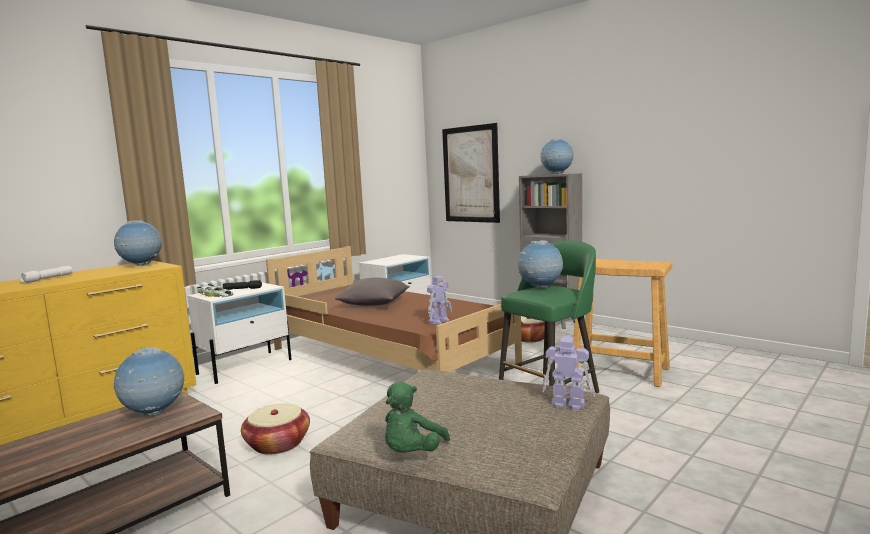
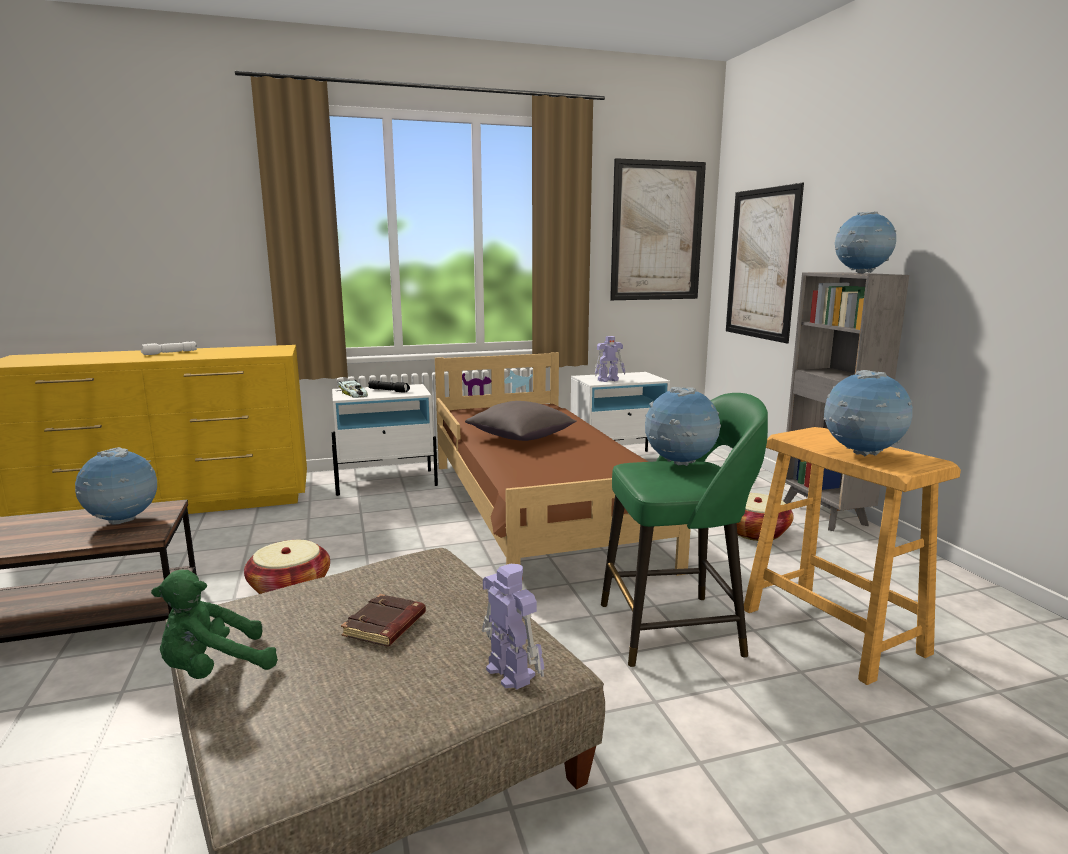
camera: 30 degrees right, 5 degrees up
globe [114,220,163,266] -> globe moved to [824,370,913,456]
toy robot [427,276,452,324] -> toy robot moved to [595,336,625,382]
none -> brown book [341,594,426,646]
none -> picture [610,158,706,300]

